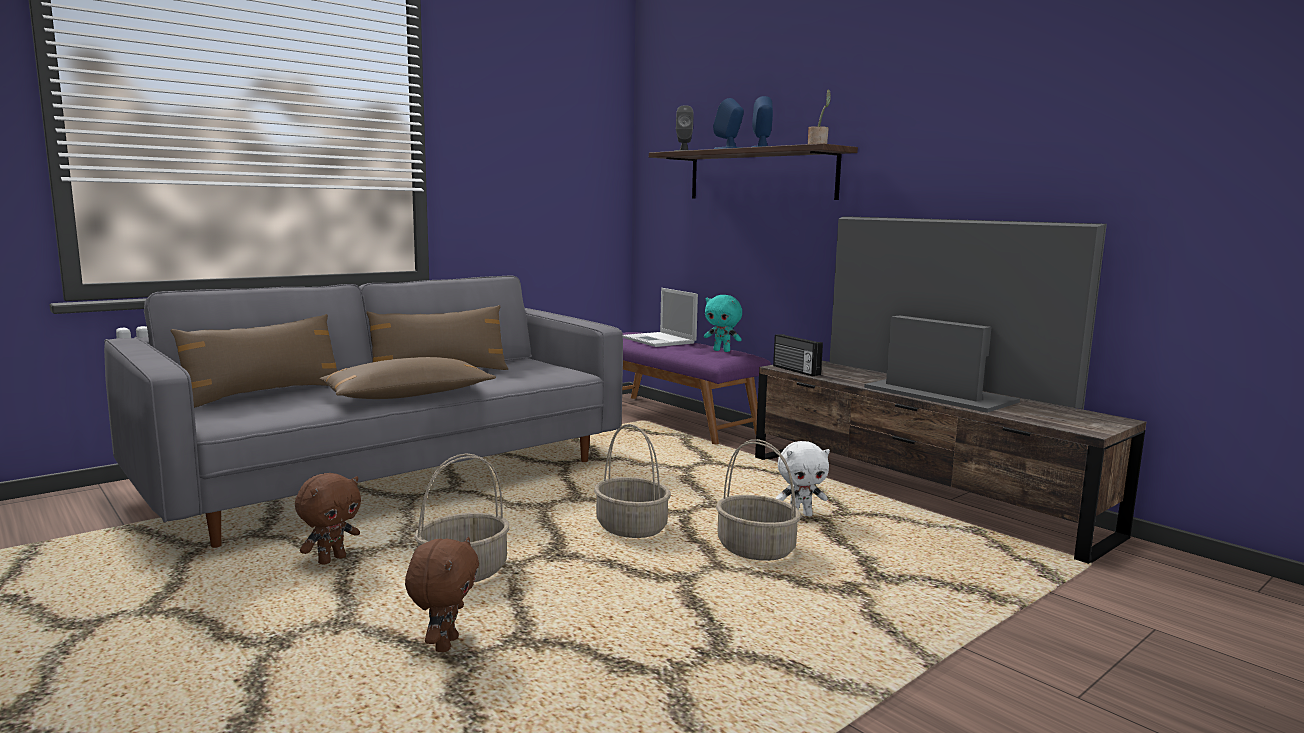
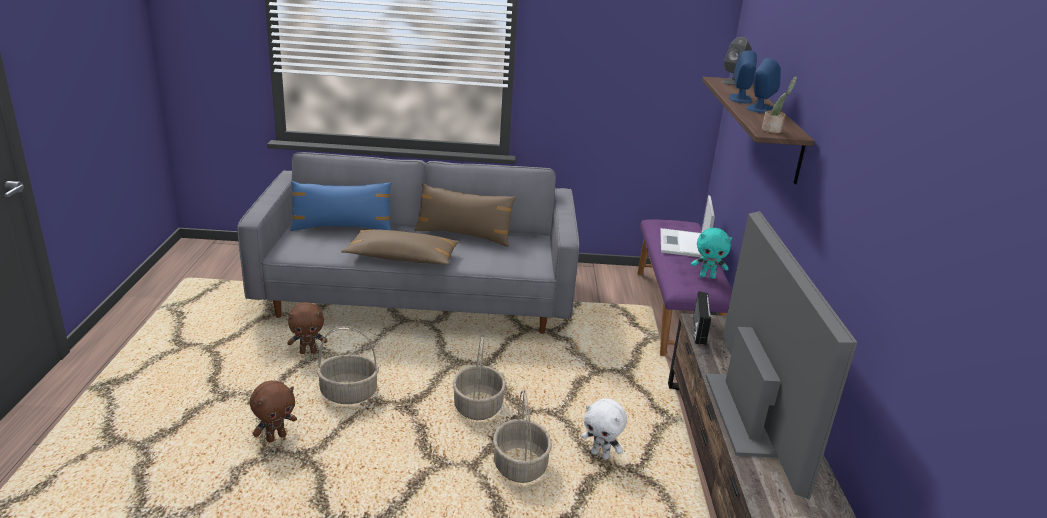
camera: 40 degrees right, 15 degrees up
brown pillow [171,314,338,408] -> blue pillow [290,181,392,231]
turquoise plush toy [704,295,742,352] -> turquoise plush toy turned 60 degrees counterclockwise [691,228,732,279]

